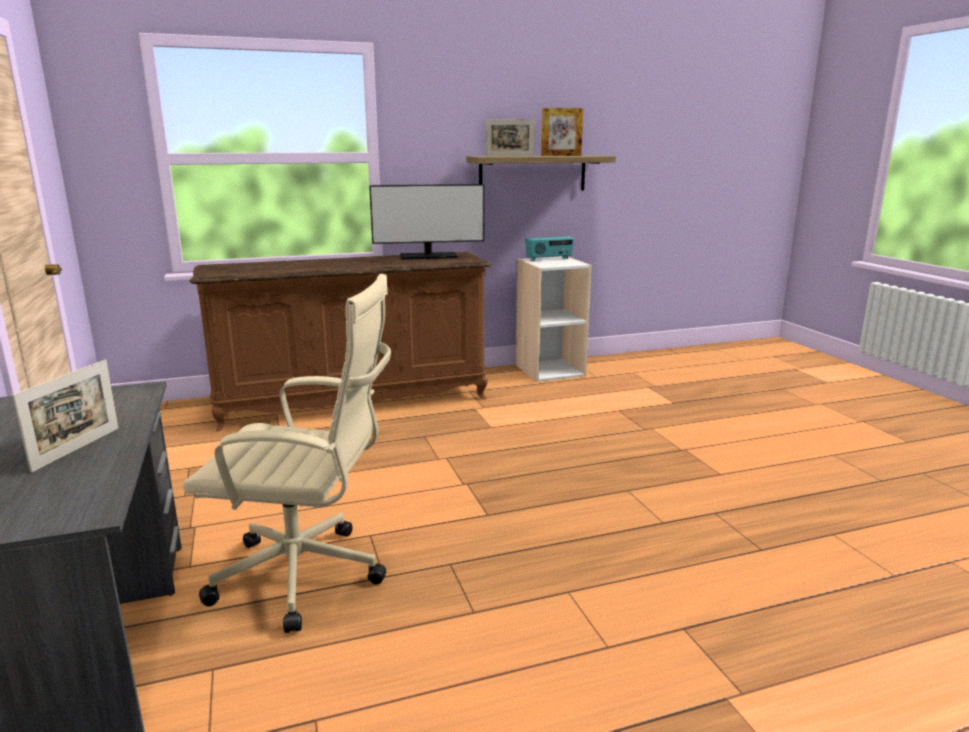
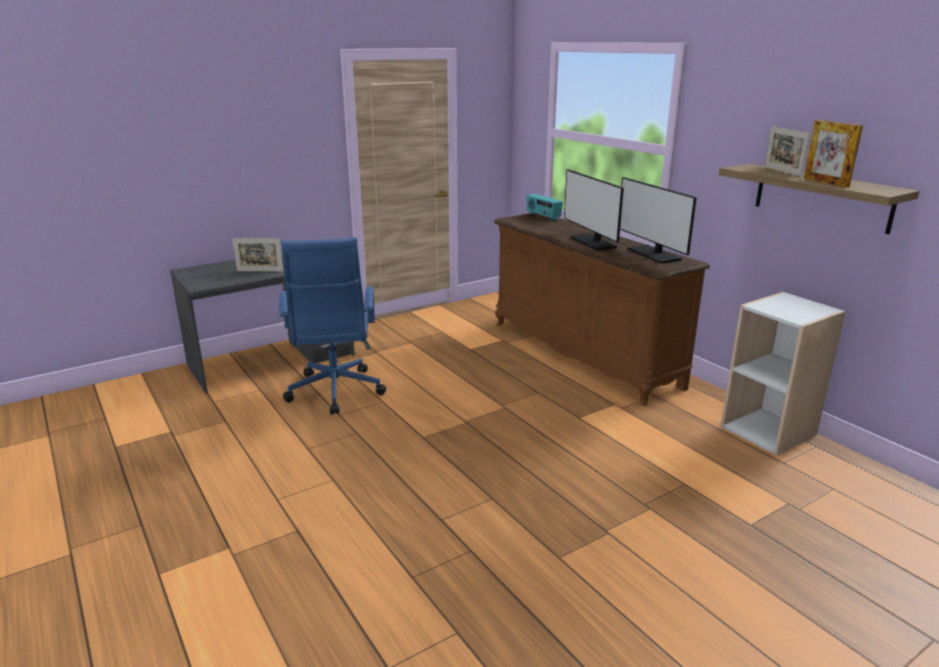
camera: 75 degrees right, 5 degrees up
beige office chair [183,274,391,633] -> blue office chair [279,237,386,415]
radio [525,236,574,261] -> radio moved to [526,194,563,221]
none -> monitor [564,169,624,251]

